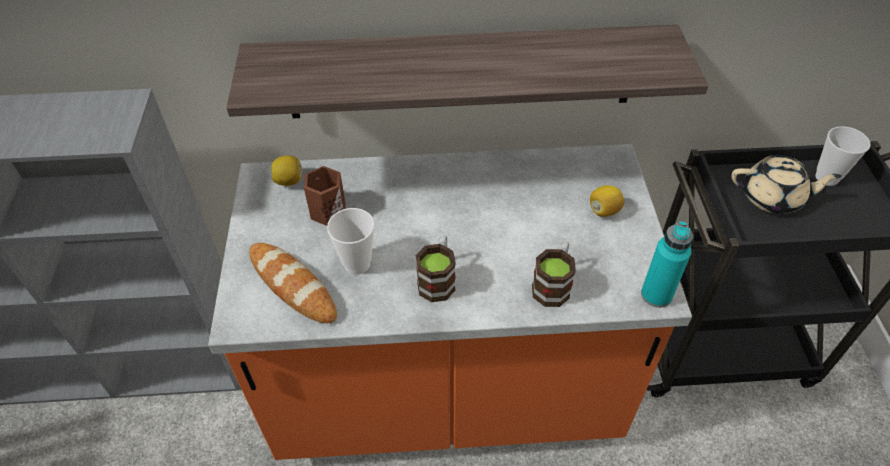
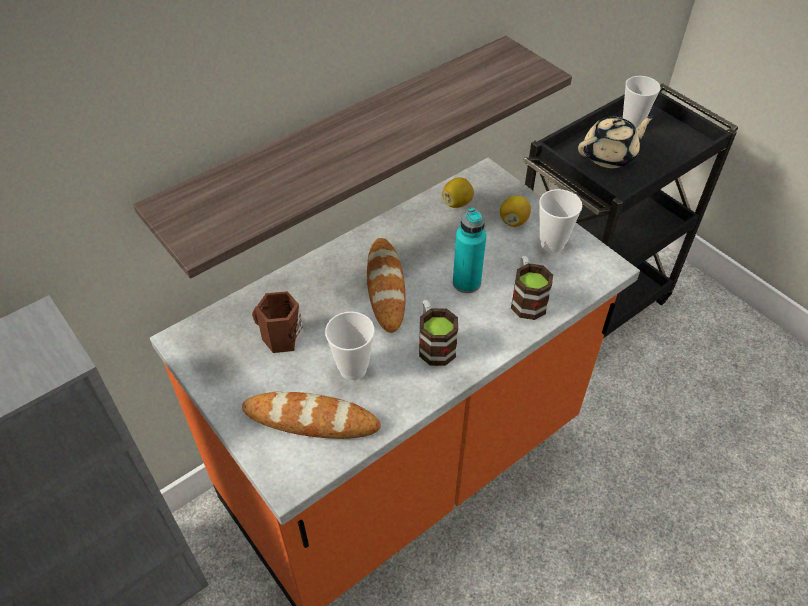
camera: 35 degrees left, 0 degrees up
lemon [271,155,302,186] -> lemon moved to [442,177,474,208]
turquoise bottle [641,221,693,308] -> turquoise bottle moved to [453,208,486,293]
none -> bread [367,238,406,333]
none -> cup [539,189,583,253]

